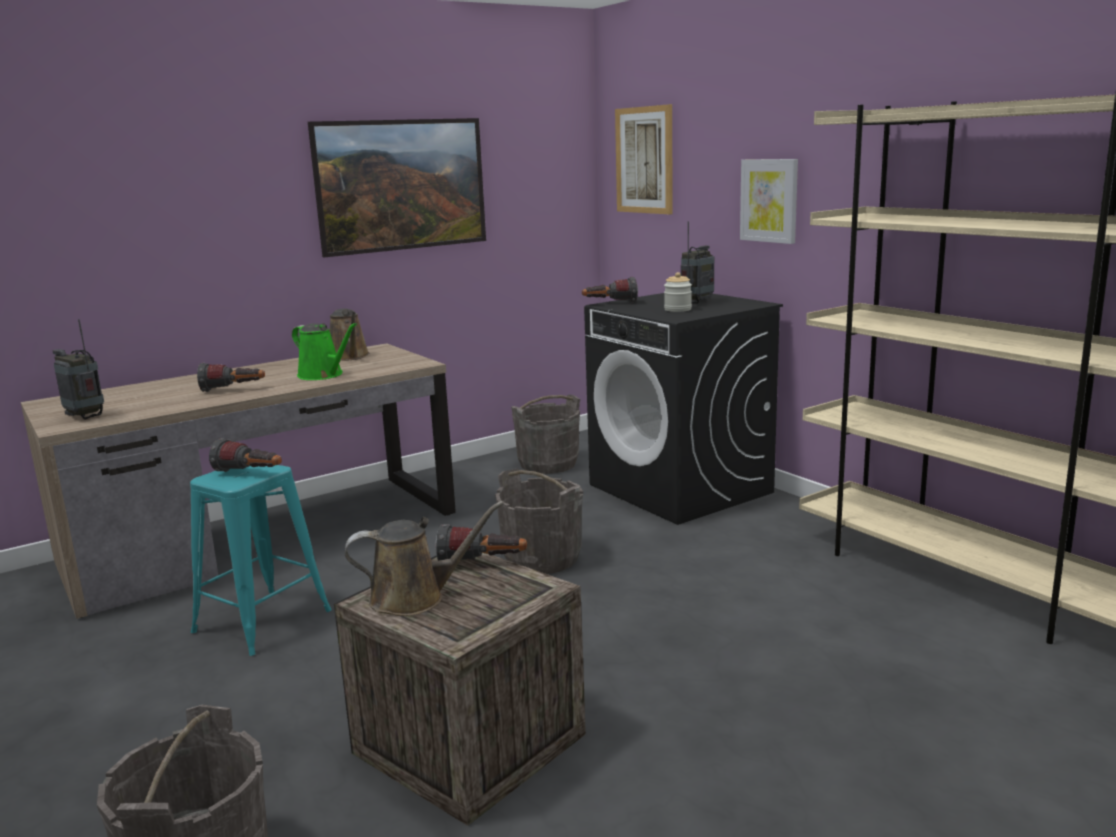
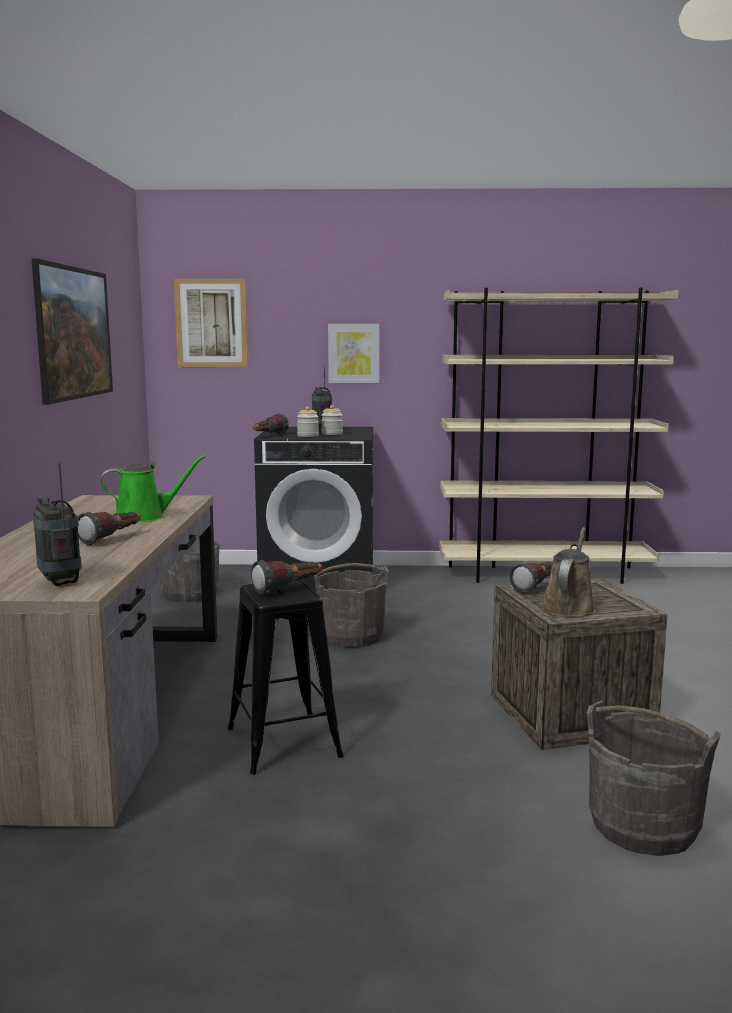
camera: 55 degrees left, 5 degrees down
radio [53,319,104,419] -> radio turned 75 degrees clockwise [33,463,82,586]
turquoise stool [190,465,332,656] -> black stool [227,579,344,775]
brown watering can [330,308,369,361] -> none
none -> jar [297,406,319,437]

